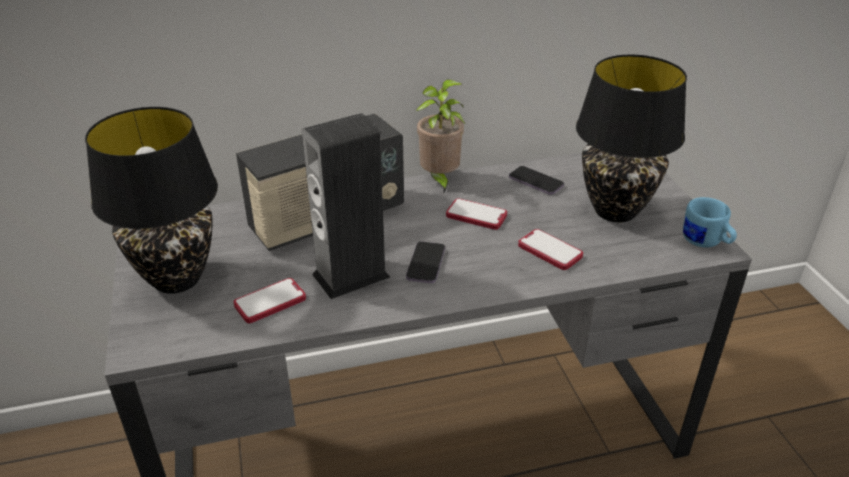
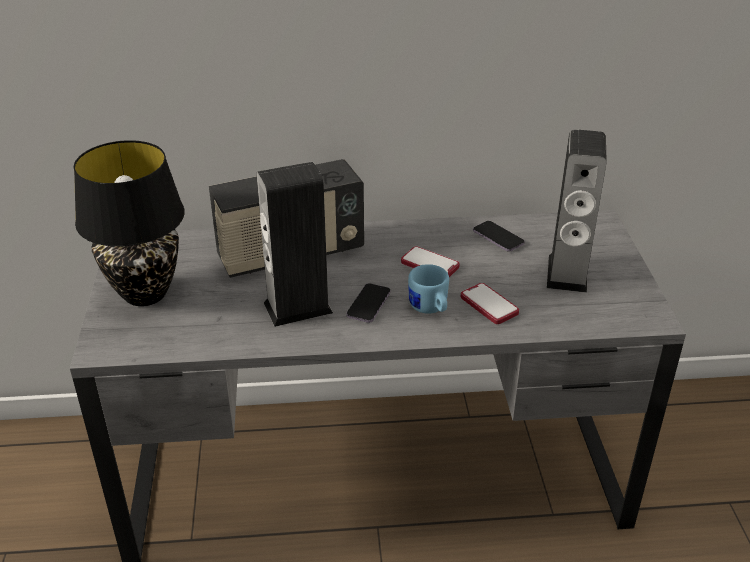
camera: 10 degrees right, 0 degrees up
phone [234,278,306,323] -> none
potted plant [415,80,465,195] -> none
black table lamp [576,55,687,222] -> speaker [547,129,607,293]
blue mug [683,197,737,248] -> blue mug moved to [408,264,449,314]

